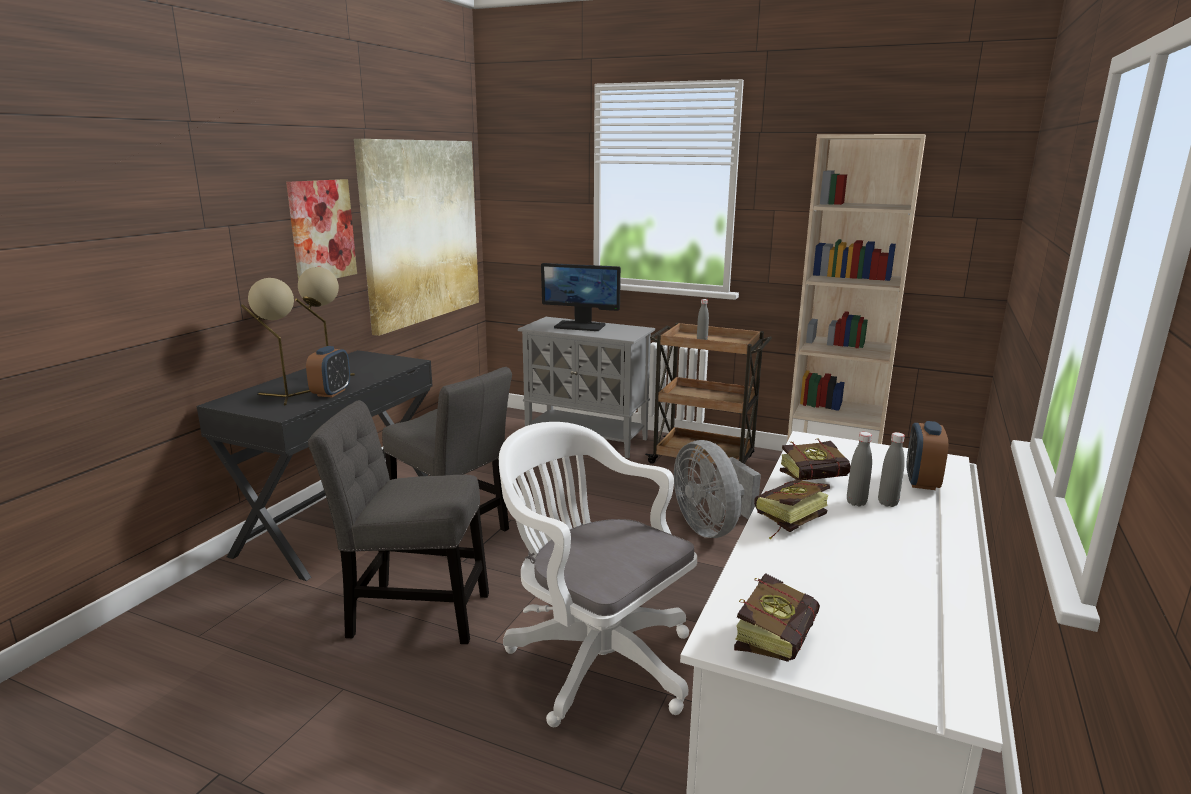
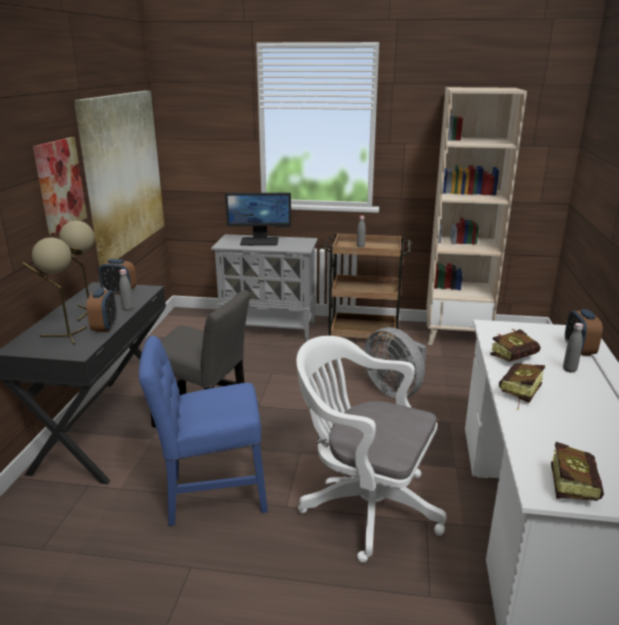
camera: 15 degrees left, 5 degrees up
grey chair [308,400,489,644] -> blue chair [139,336,268,526]
grey bottle [847,432,872,506] -> grey bottle moved to [119,269,133,311]
none -> alarm clock [98,259,137,295]

